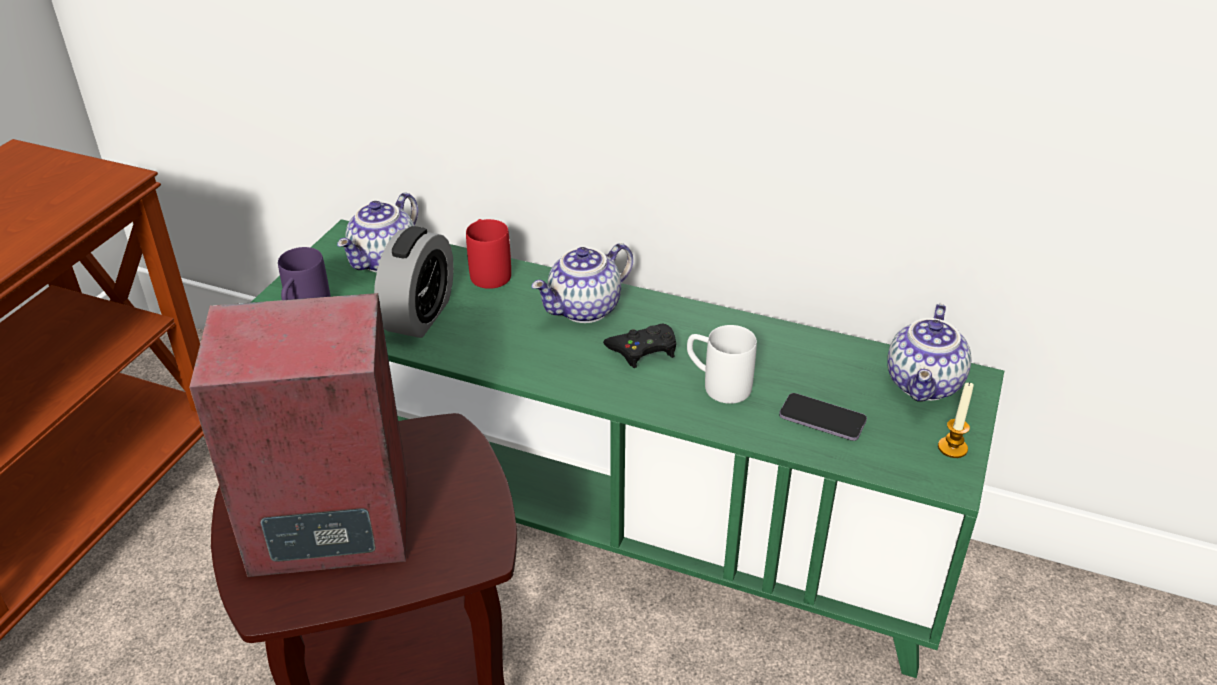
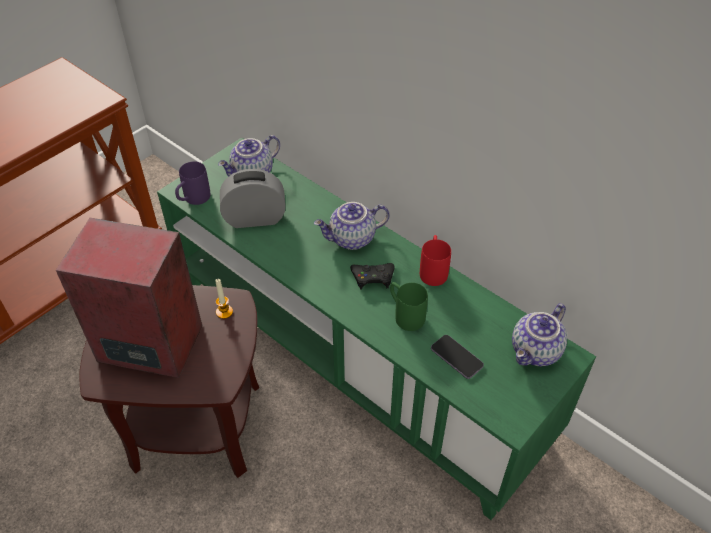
camera: 20 degrees right, 10 degrees up
alarm clock [374,226,454,338] -> alarm clock turned 135 degrees counterclockwise [220,169,286,228]
red mug [466,219,511,289] -> red mug moved to [420,235,451,286]
white mug [687,325,757,404] -> green mug [390,282,428,331]
candle [938,382,974,458] -> candle moved to [215,279,233,319]

